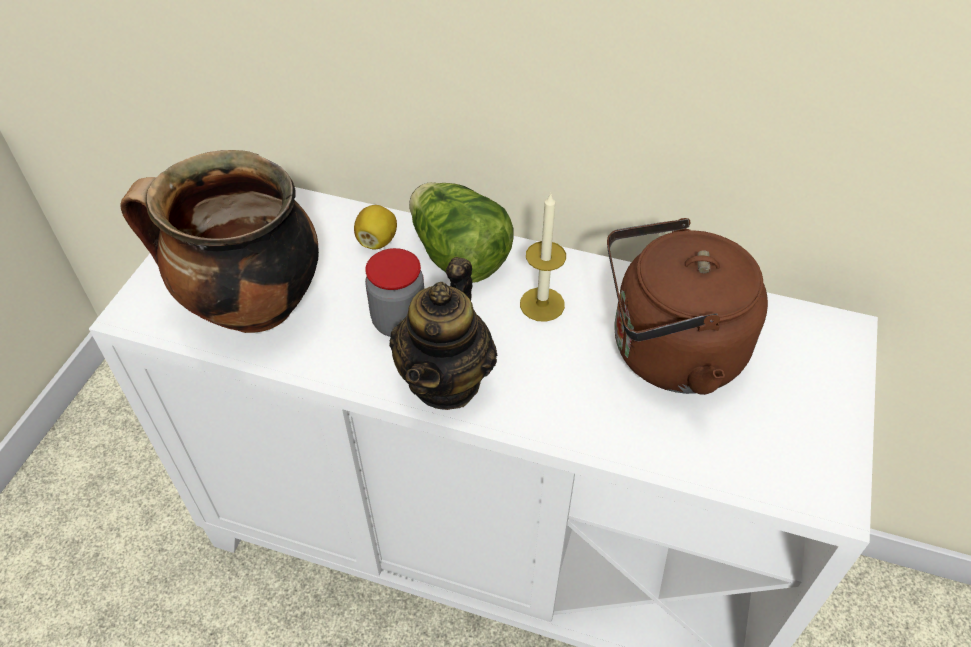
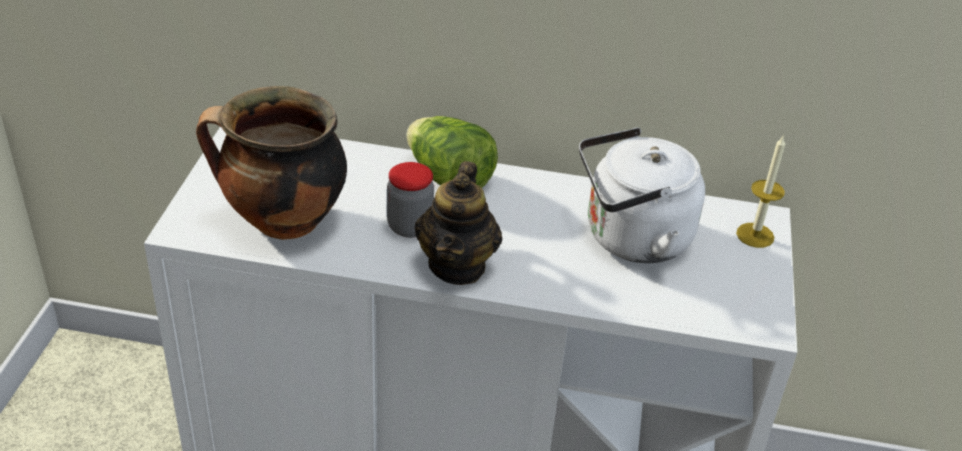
camera: 10 degrees left, 10 degrees down
lemon [354,205,397,250] -> none
candle [520,193,566,322] -> candle moved to [736,135,785,248]
brown kettle [607,218,768,395] -> white kettle [579,127,705,263]

